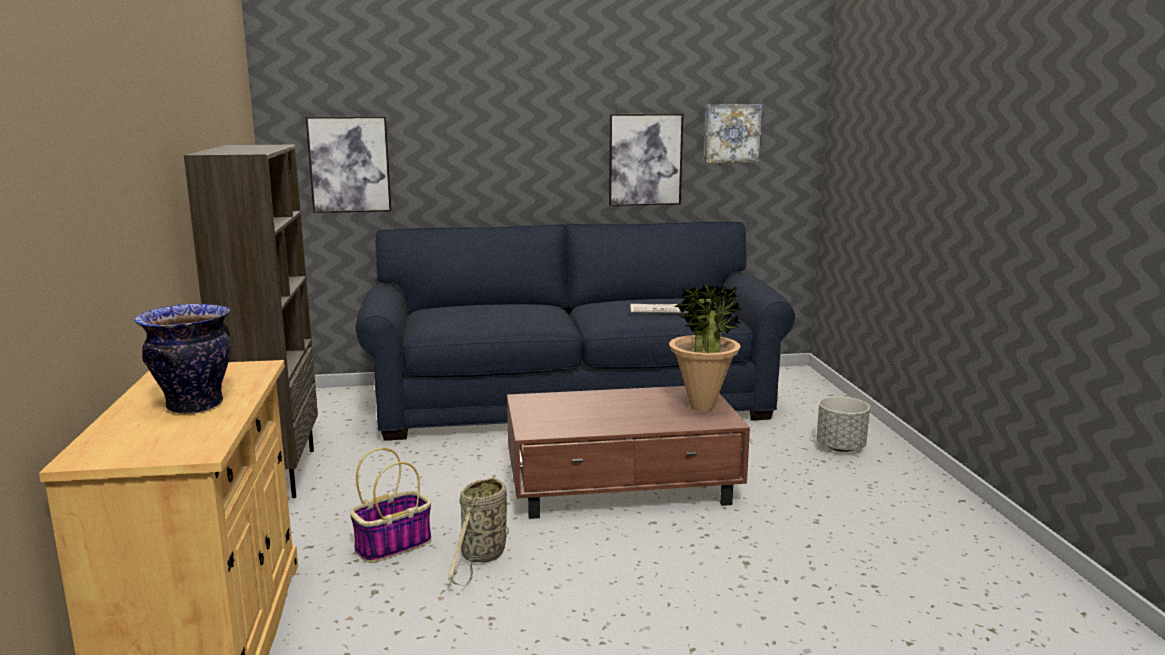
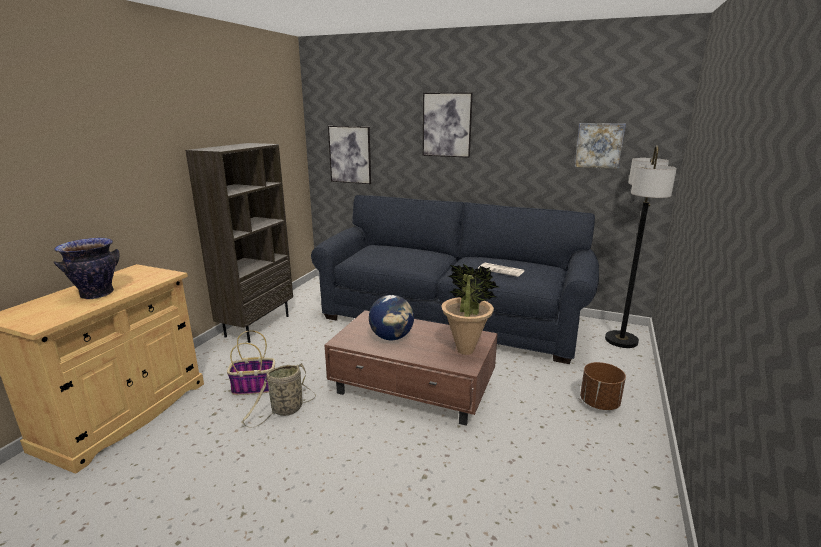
camera: 30 degrees right, 5 degrees up
picture [609,114,683,206] -> picture moved to [423,92,473,158]
grey planter [816,396,870,452] -> brown planter [580,362,626,410]
none -> globe [369,295,414,340]
none -> floor lamp [605,145,677,348]

